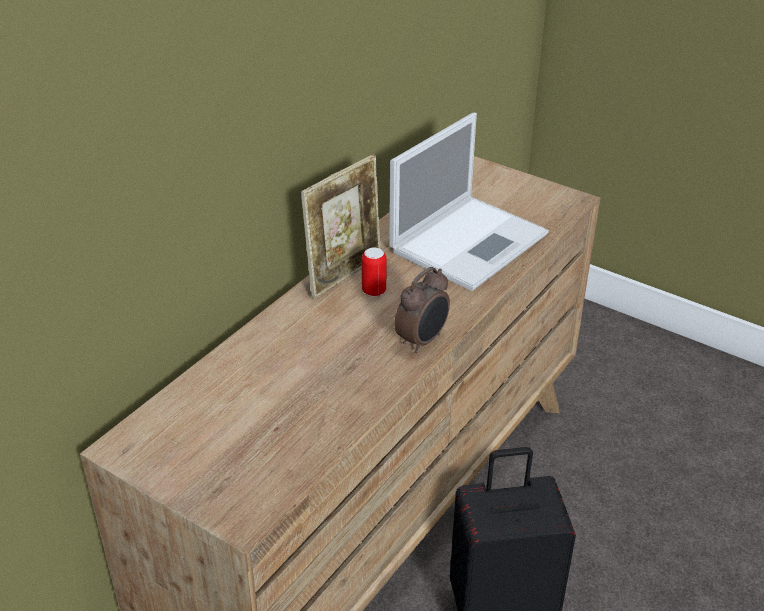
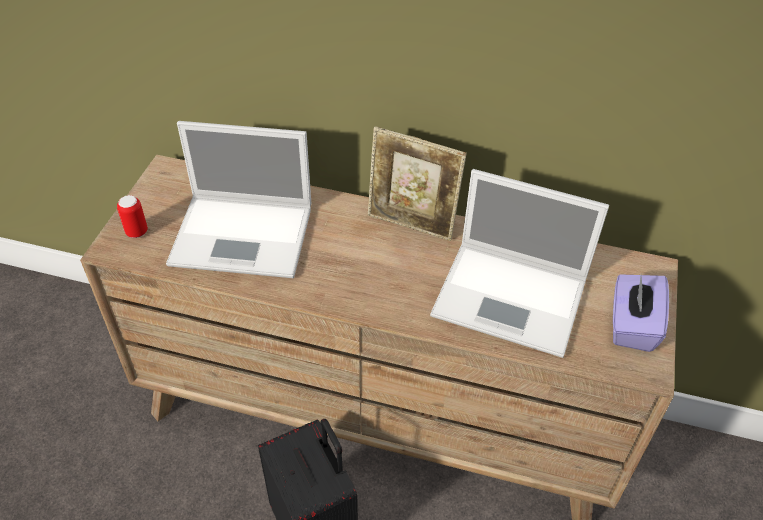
camera: 70 degrees right, 10 degrees up
can [362,247,387,297] -> can moved to [117,195,148,238]
alarm clock [394,267,450,353] -> none
none -> laptop [166,121,311,278]
none -> purple tissue box [613,274,669,352]

